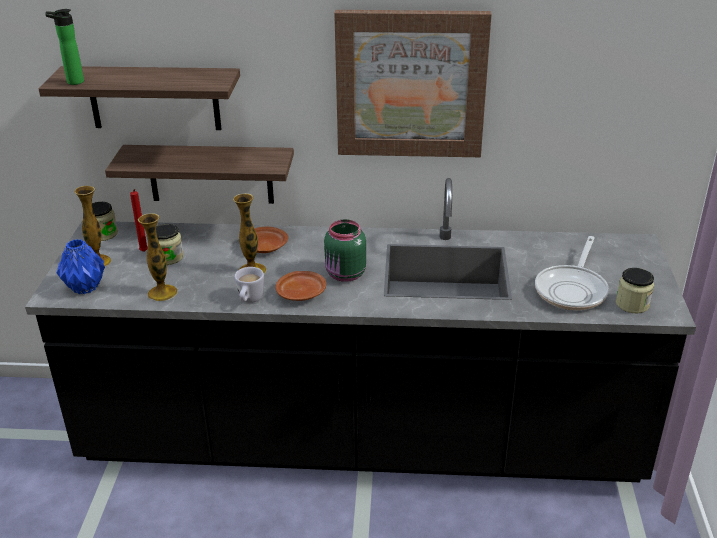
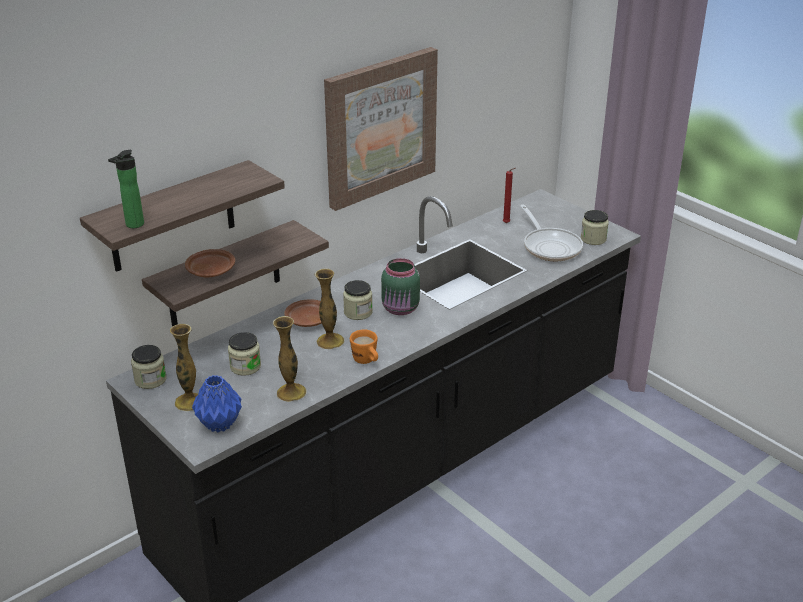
camera: 45 degrees left, 0 degrees up
red candle [130,189,148,252] -> red candle moved to [503,168,515,223]
white mug [234,267,264,303] -> orange mug [350,329,378,364]
brown plate [275,271,326,301] -> brown plate moved to [185,249,235,277]
none -> jar [343,280,373,320]

